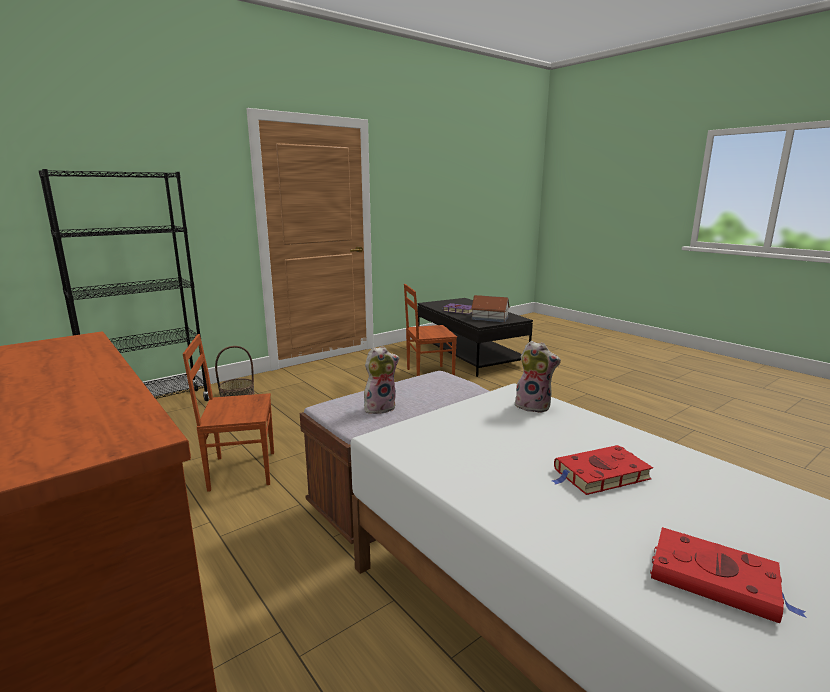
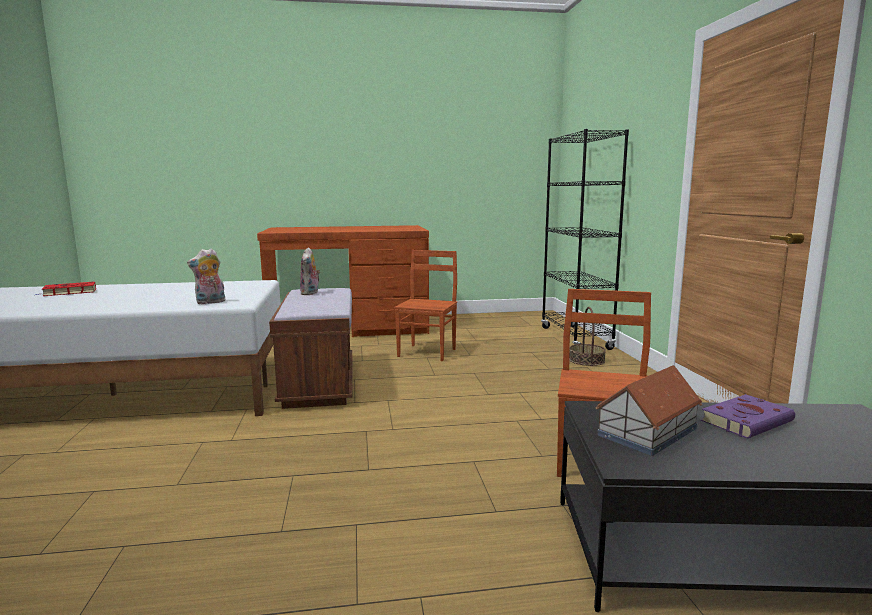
camera: 120 degrees right, 5 degrees down
red book [552,445,653,495] -> none

